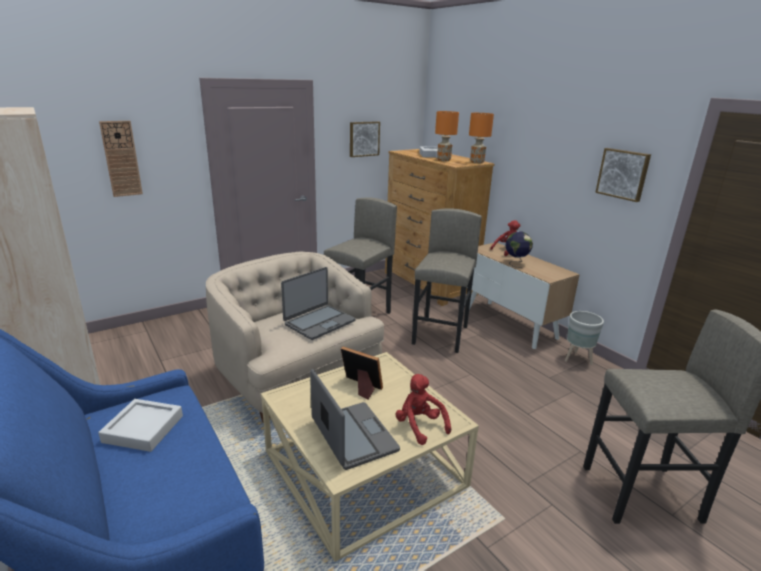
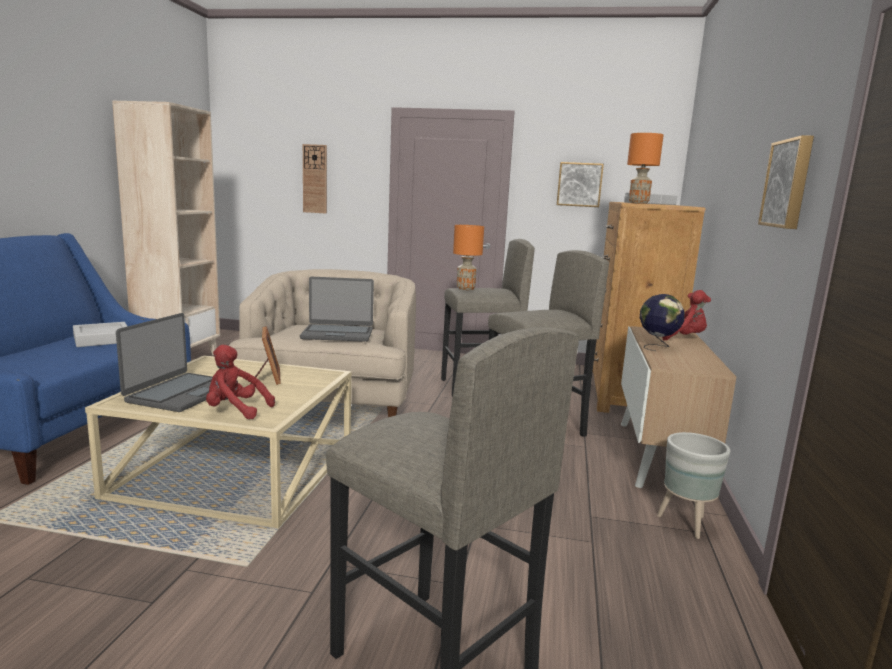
camera: 45 degrees right, 10 degrees down
red plush toy [395,374,451,445] -> red plush toy turned 90 degrees counterclockwise [206,345,275,419]
orange table lamp [469,113,494,164] -> orange table lamp moved to [453,225,484,290]

